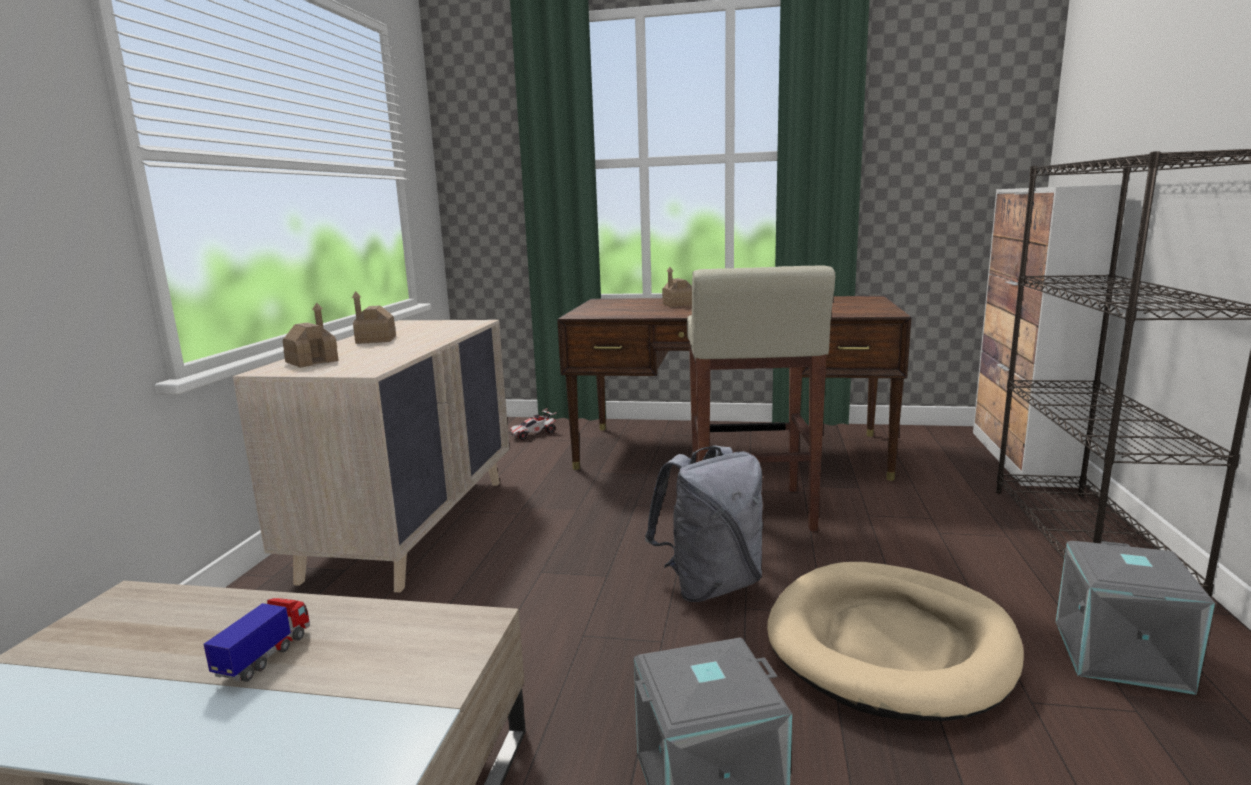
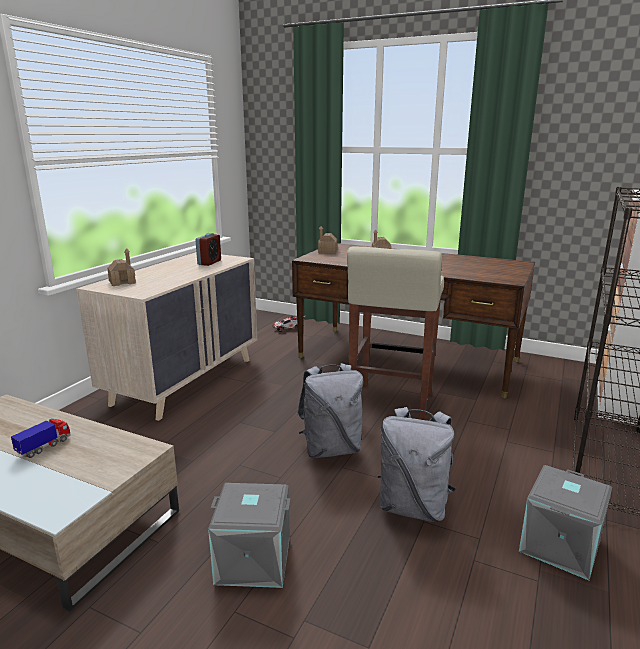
camera: 15 degrees right, 5 degrees up
toy house [352,291,396,344] -> toy house moved to [318,226,337,253]
beige dog bed [767,562,1024,721] -> grey backpack [378,407,456,522]
none -> alarm clock [195,233,221,266]

